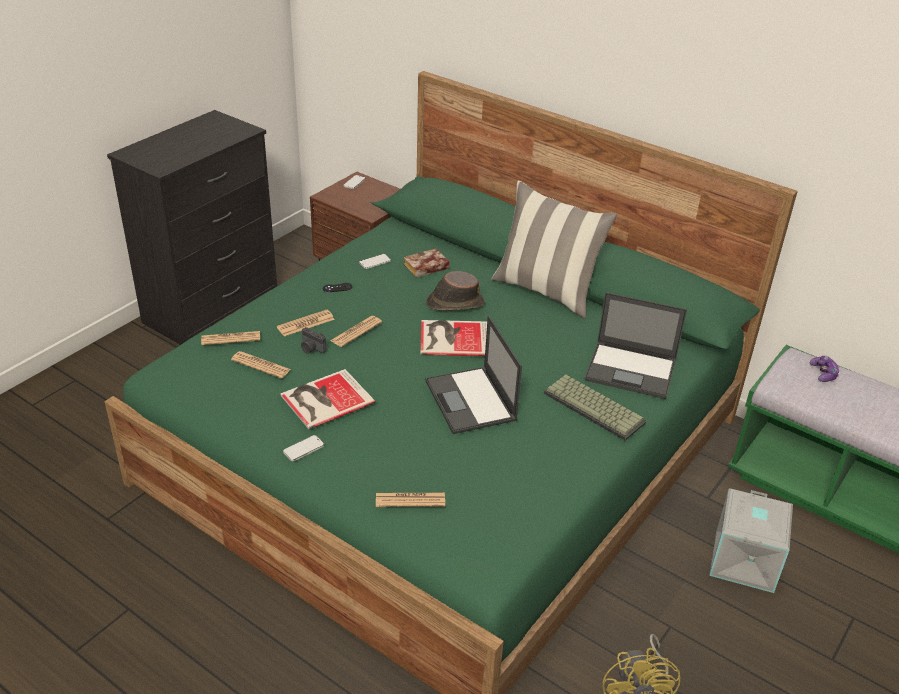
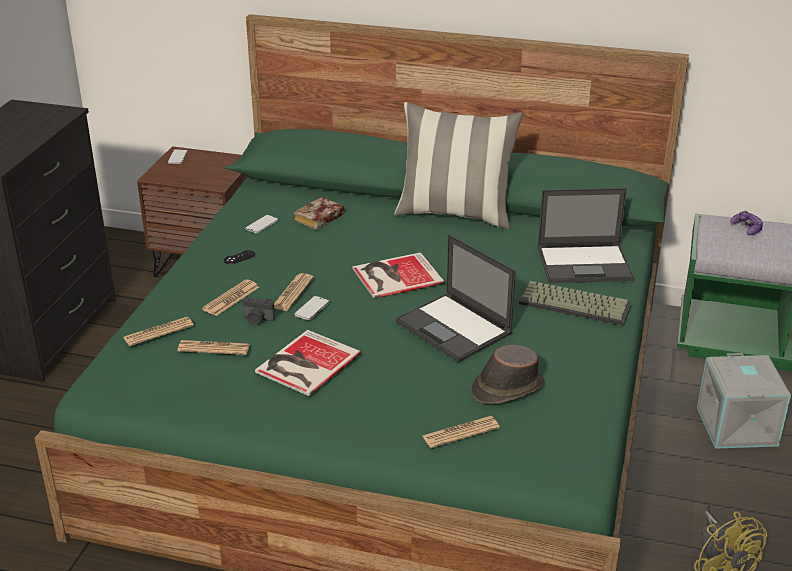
camera: 20 degrees left, 5 degrees down
phone [283,435,324,461] -> phone moved to [294,296,329,320]
brown hat [426,271,485,311] -> brown hat moved to [471,345,545,404]

